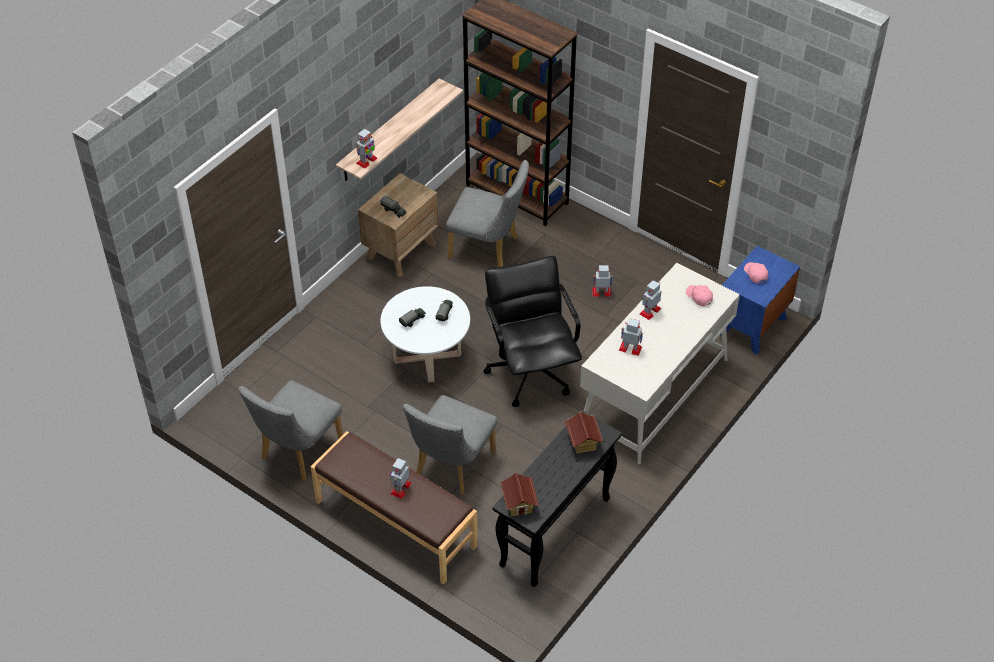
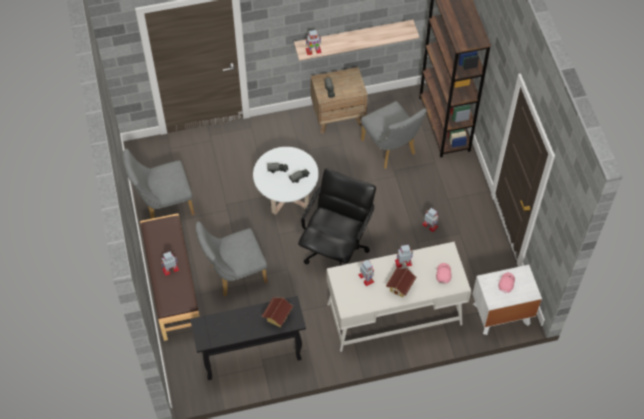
camera: 40 degrees right, 10 degrees up
toy house [501,473,539,516] -> toy house moved to [386,268,416,298]
blue nightstand [720,246,800,354] -> white nightstand [473,265,542,335]

